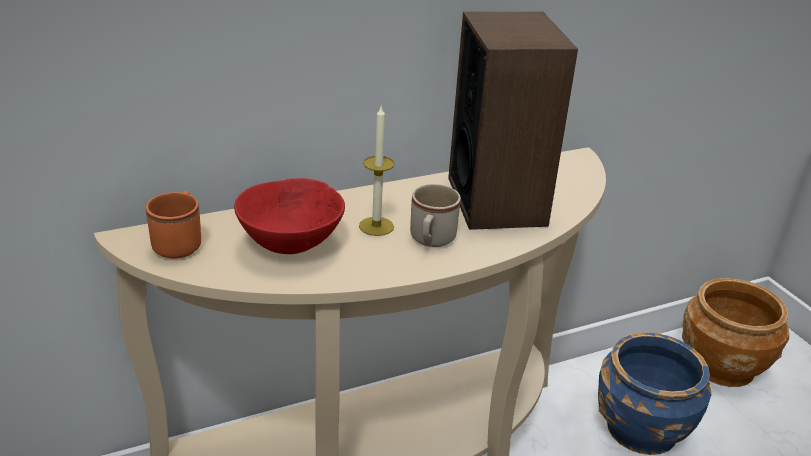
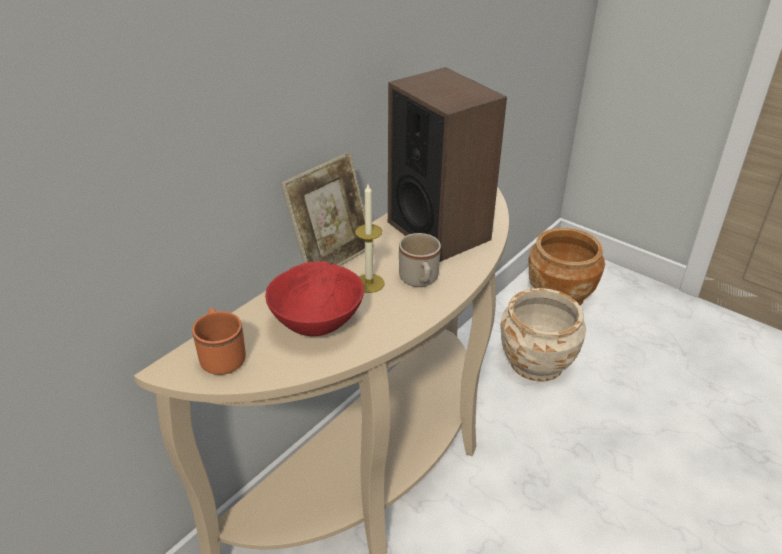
camera: 25 degrees left, 5 degrees up
blue planter [598,332,712,455] -> beige planter [500,288,586,381]
none -> picture frame [281,152,374,266]

